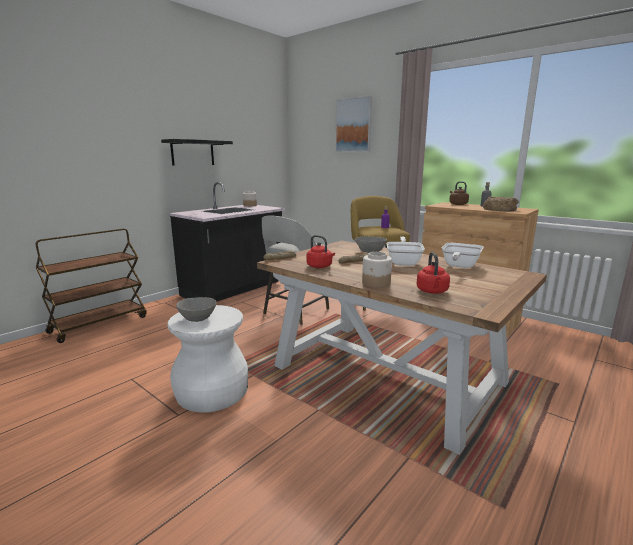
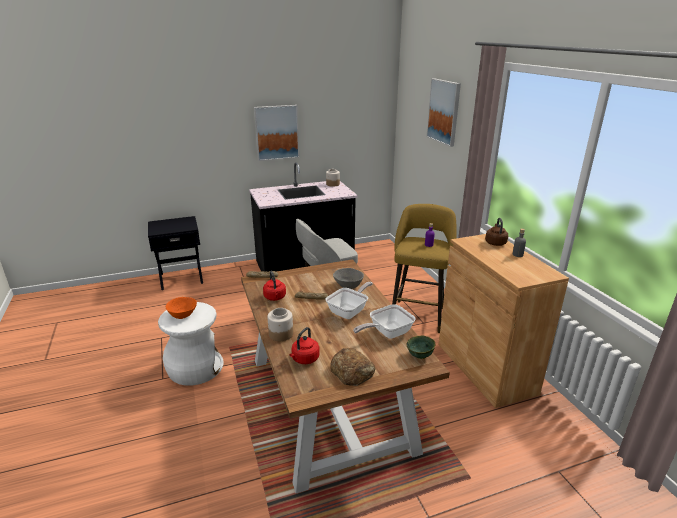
camera: 30 degrees right, 10 degrees up
brown cart [36,229,147,343] -> black nightstand [148,216,203,290]
black shelf [161,139,233,165] -> picture [254,105,299,161]
grey bowl [176,297,216,322] -> orange bowl [166,297,197,319]
bread [483,197,519,211] -> bread moved to [331,348,375,386]
none -> green bowl [407,336,436,359]

